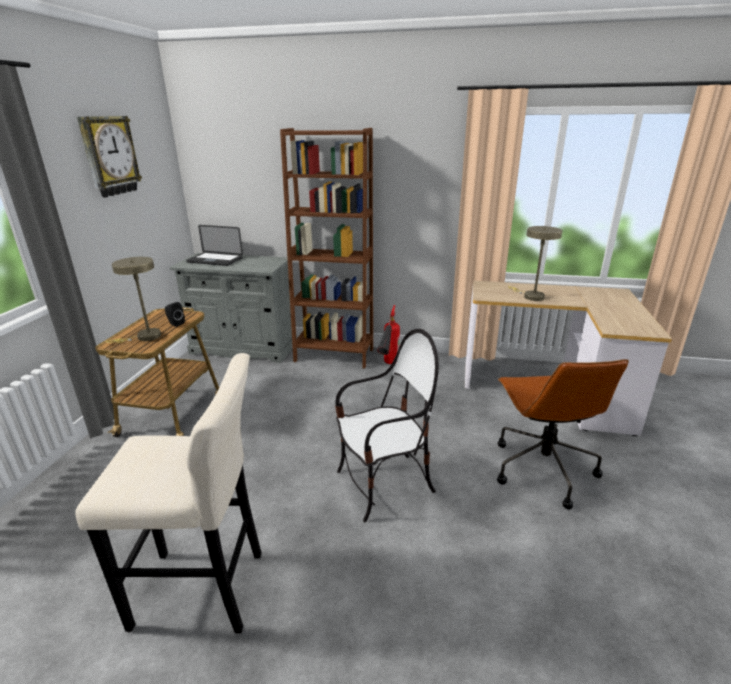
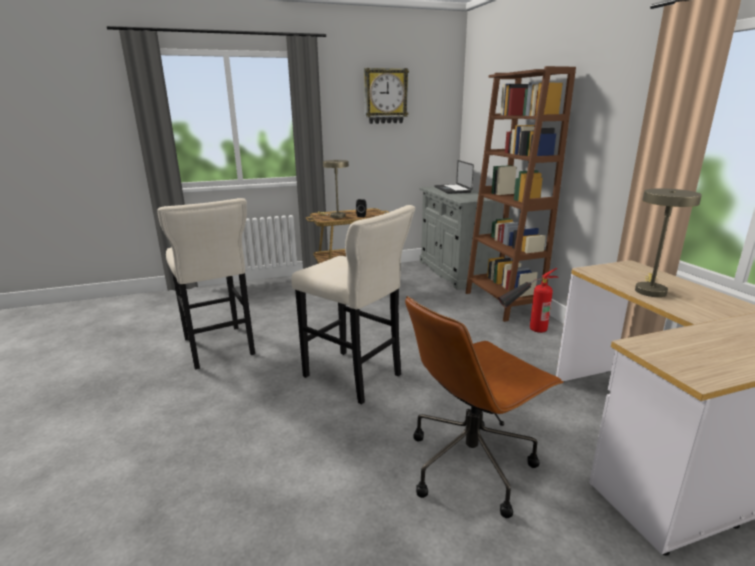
camera: 60 degrees right, 5 degrees down
chair [335,329,439,522] -> beige stool [292,205,415,405]

